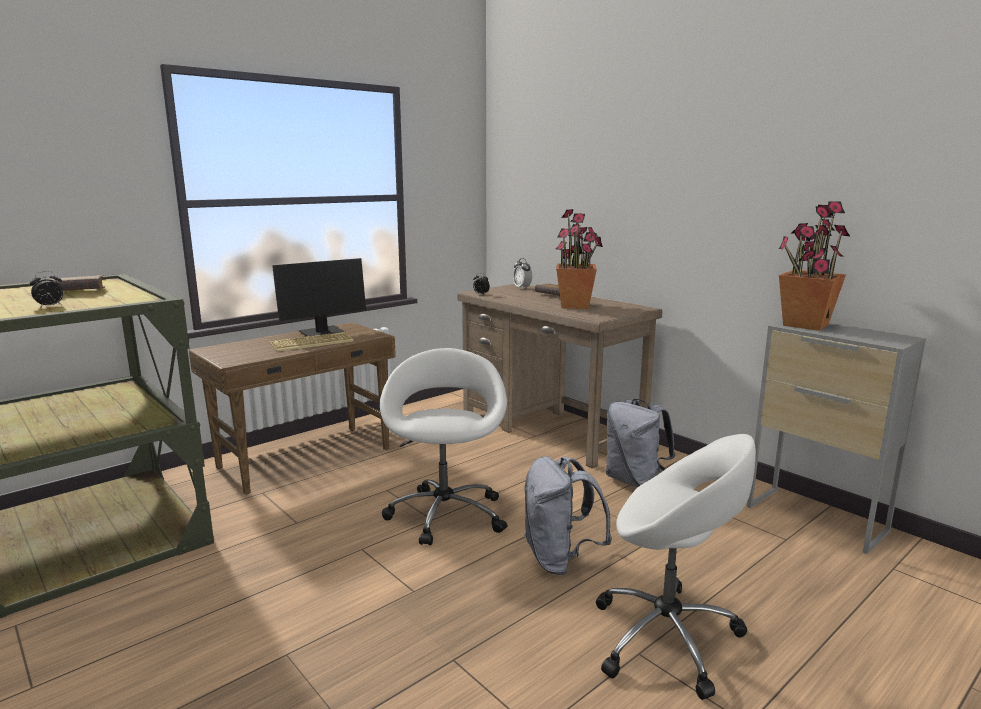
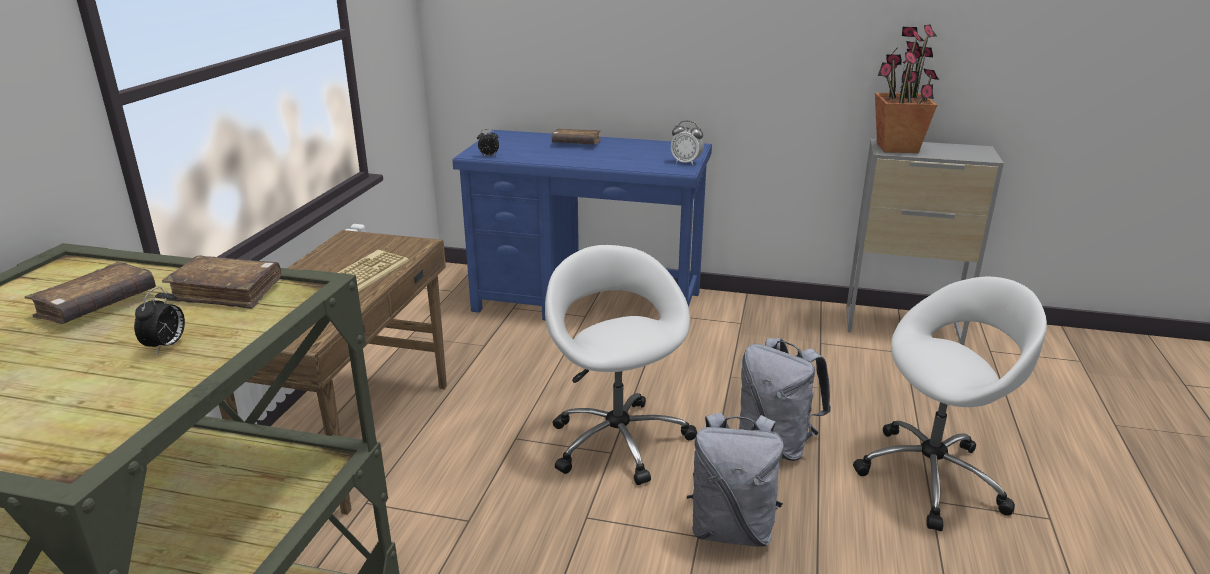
camera: 35 degrees left, 10 degrees up
monitor [272,258,366,337] -> none
brown desk [458,284,662,468] -> blue desk [453,130,712,320]
alarm clock [513,258,532,289] -> alarm clock moved to [671,121,704,165]
potted plant [556,209,603,309] -> none
grey backpack [606,399,675,488] -> grey backpack moved to [687,412,784,547]
none -> brown book [162,256,281,309]

